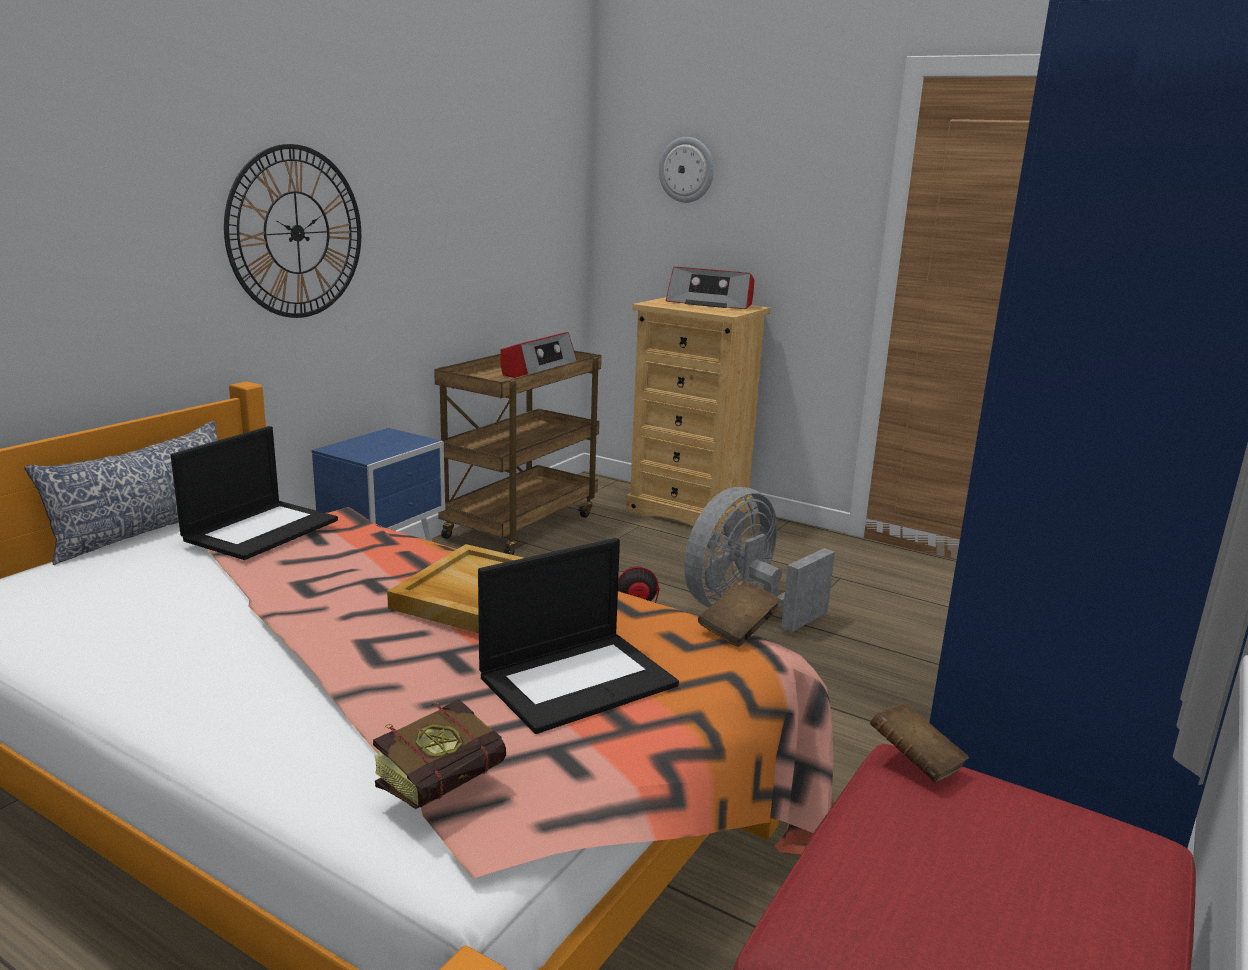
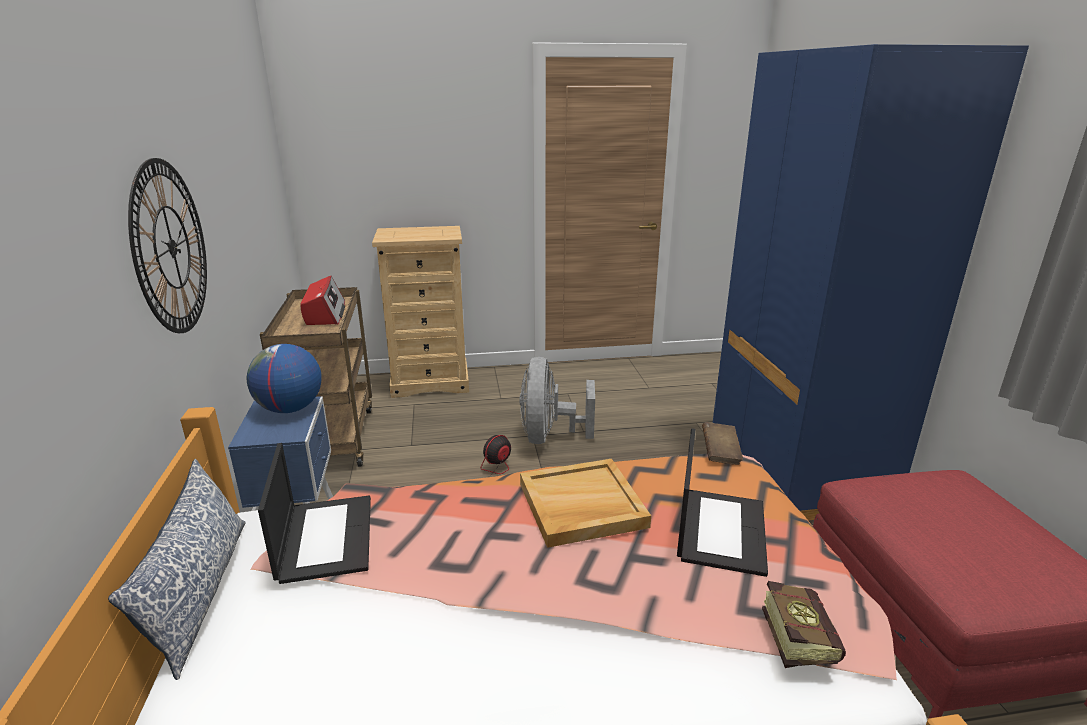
camera: 40 degrees left, 5 degrees up
wall clock [659,137,714,203] -> none
radio [666,267,754,309] -> none
brown book [870,702,969,782] -> none
none -> globe [247,344,322,413]

